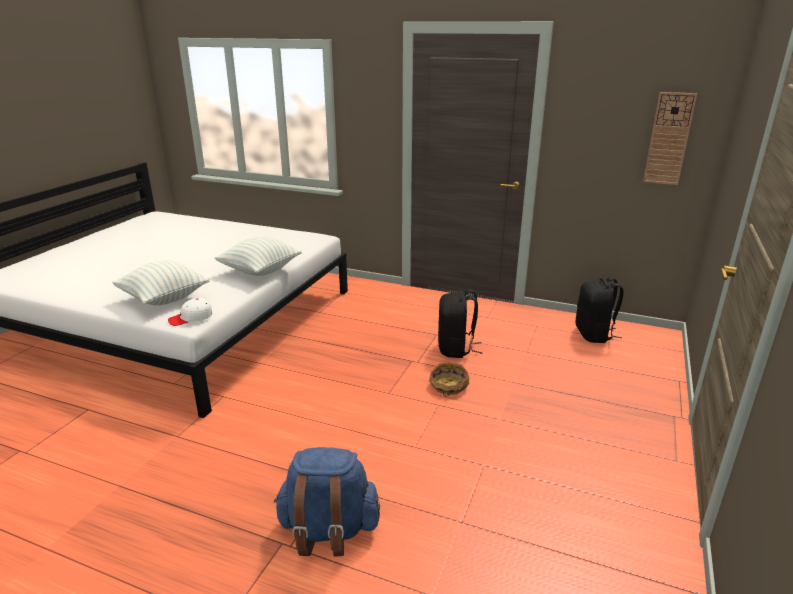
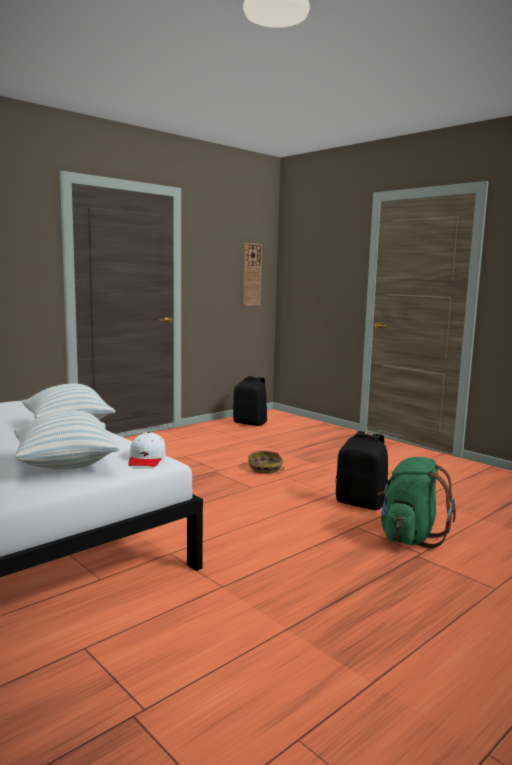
camera: 65 degrees left, 15 degrees down
blue backpack [274,447,380,557] -> green backpack [378,457,456,548]
black backpack [438,289,483,358] -> black backpack moved to [336,431,388,510]

